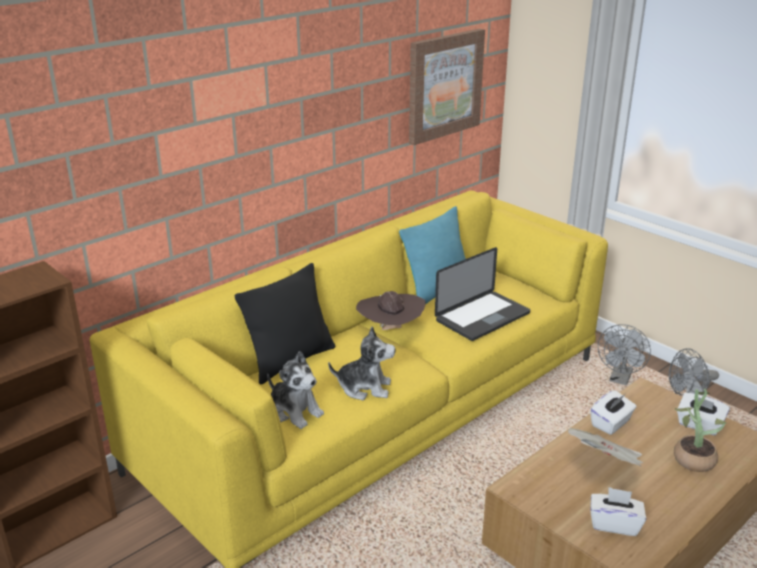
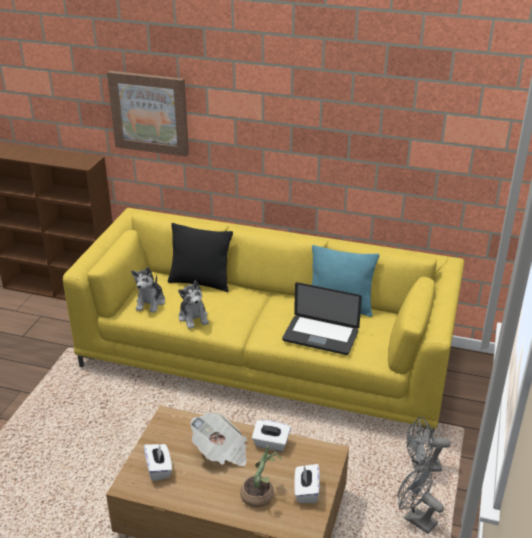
camera: 60 degrees right, 5 degrees up
brown hat [356,291,426,330] -> none
picture [409,29,485,145] -> picture moved to [107,71,189,157]

